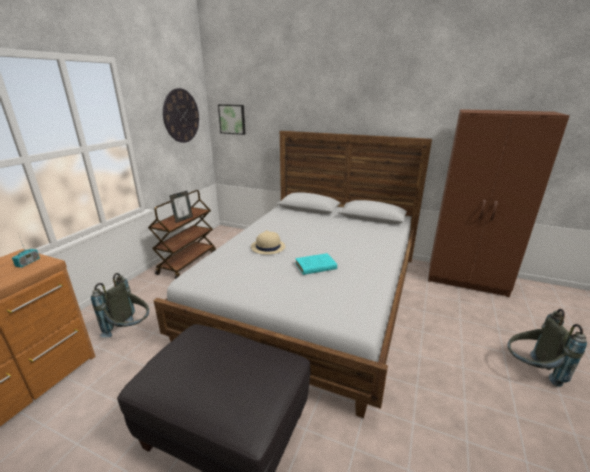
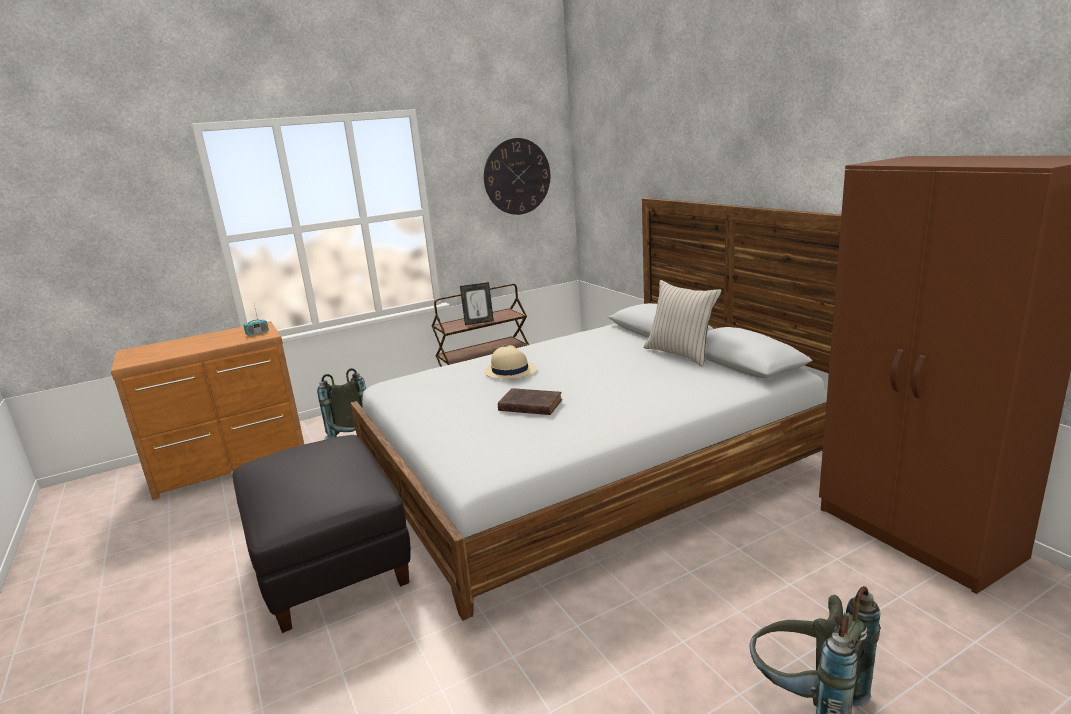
camera: 40 degrees right, 5 degrees down
picture [218,104,245,135] -> none
turquoise book [295,253,337,275] -> brown book [498,388,562,415]
none -> beige pillow [644,280,722,367]

